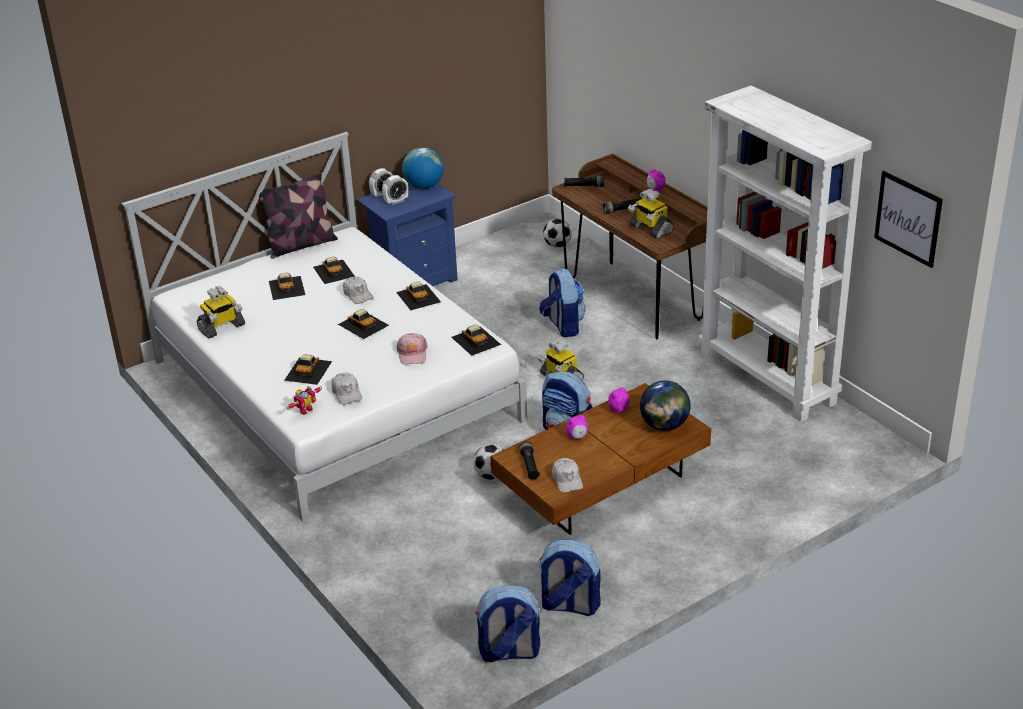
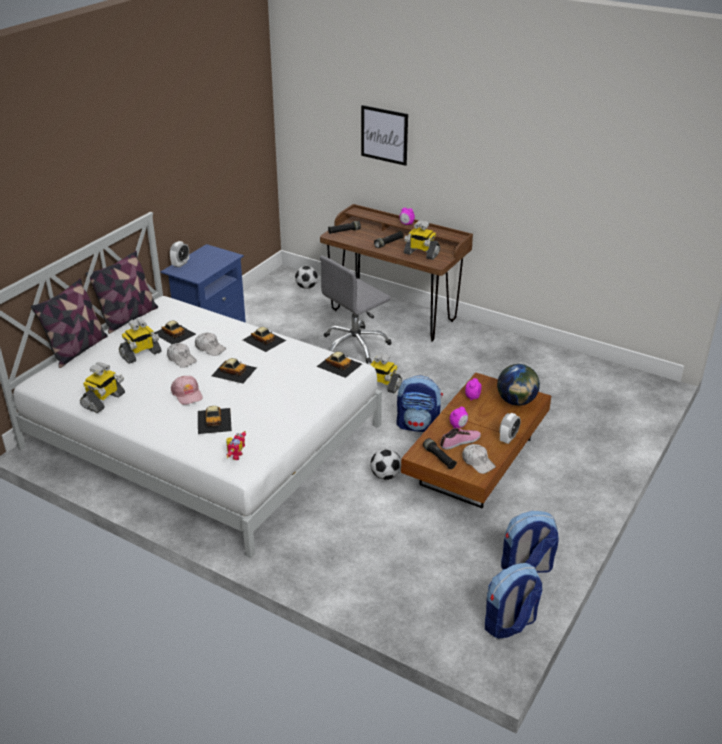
camera: 25 degrees left, 0 degrees up
toy car [269,273,305,300] -> toy robot [119,318,162,364]
white cap [332,373,362,405] -> white cap moved to [167,343,197,368]
alarm clock [382,175,408,205] -> alarm clock moved to [499,413,521,444]
pink cap [396,333,427,365] -> pink cap moved to [171,376,203,405]
globe [402,147,444,189] -> none
backpack [539,268,586,337] -> grey office chair [320,256,392,364]
white bookcase [698,85,872,422] -> none
picture [874,171,943,268] -> picture moved to [361,105,408,166]
none -> pillow [31,278,108,368]
none -> shoe [440,428,481,450]

